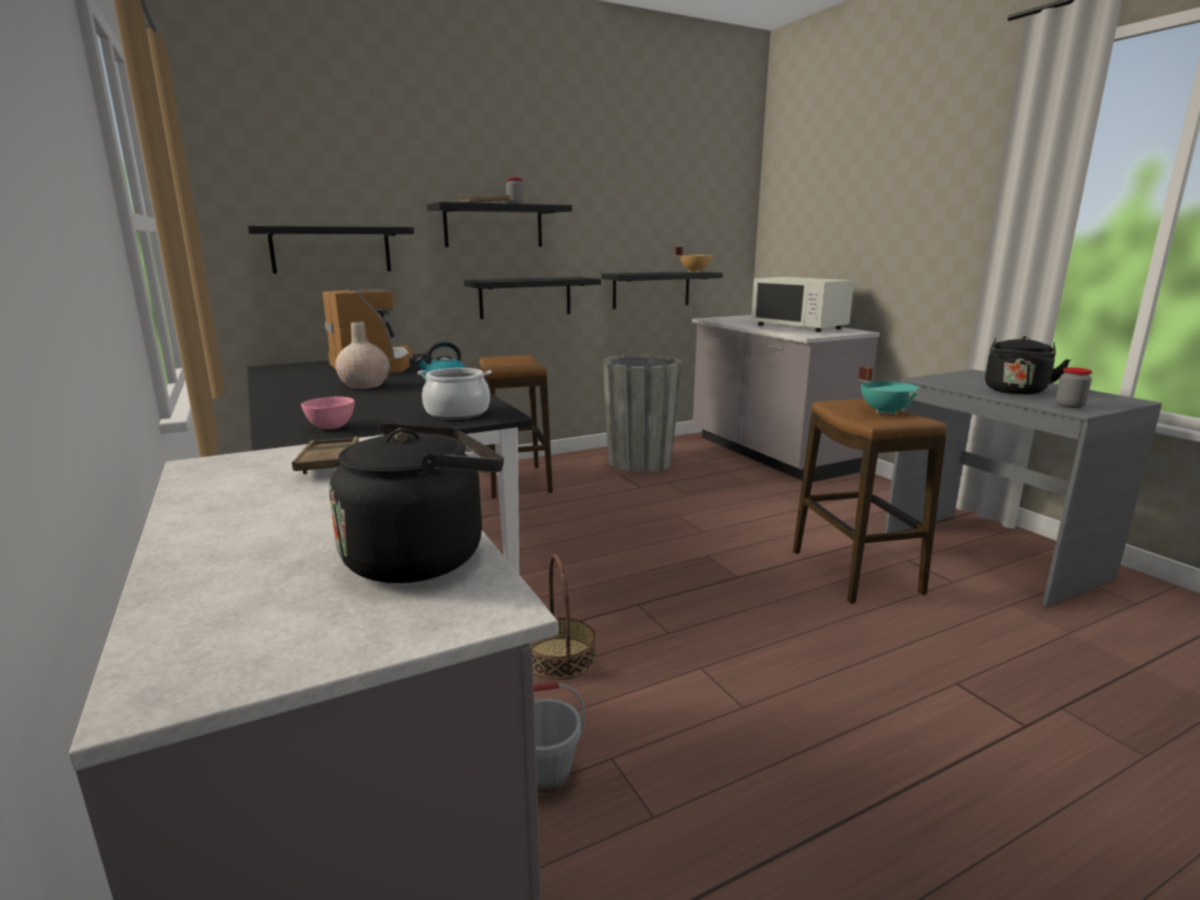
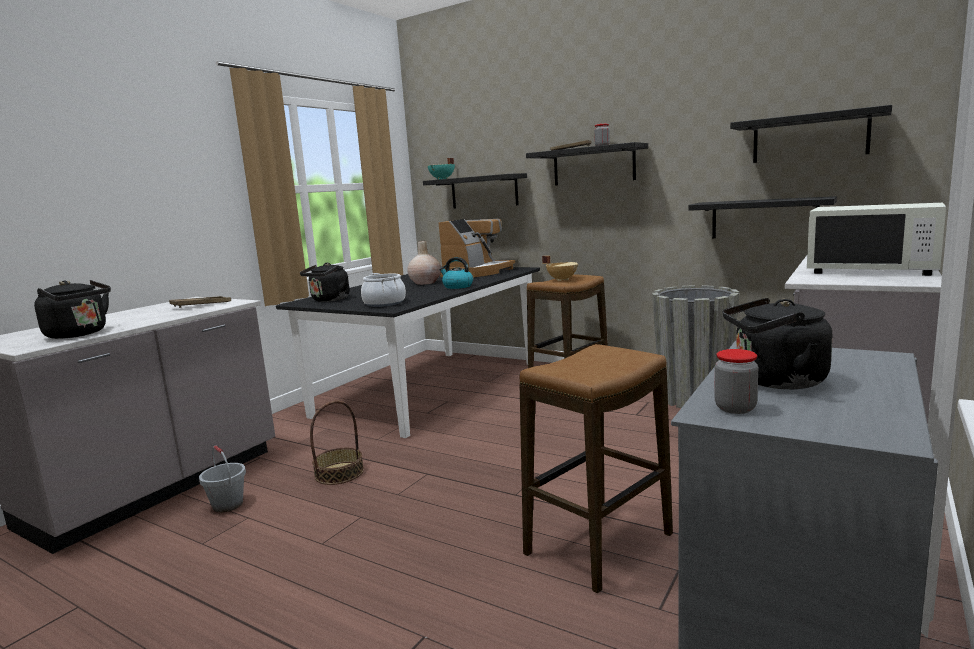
camera: 60 degrees right, 5 degrees down
pink bowl [301,397,355,429] -> black kettle [300,263,349,302]
black shelf [464,277,601,319] -> black shelf moved to [730,105,892,163]
beige cooking pot [674,247,714,272] -> beige cooking pot moved to [542,256,579,281]
white microwave [751,277,854,332] -> white microwave turned 75 degrees counterclockwise [807,203,946,276]
turquoise cooking pot [858,366,918,415] -> turquoise cooking pot moved to [428,158,455,180]

